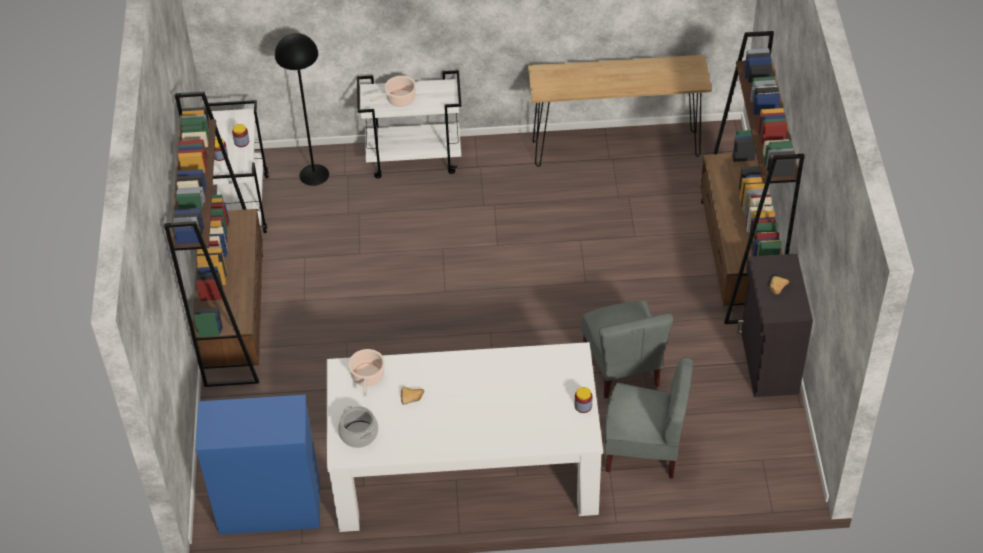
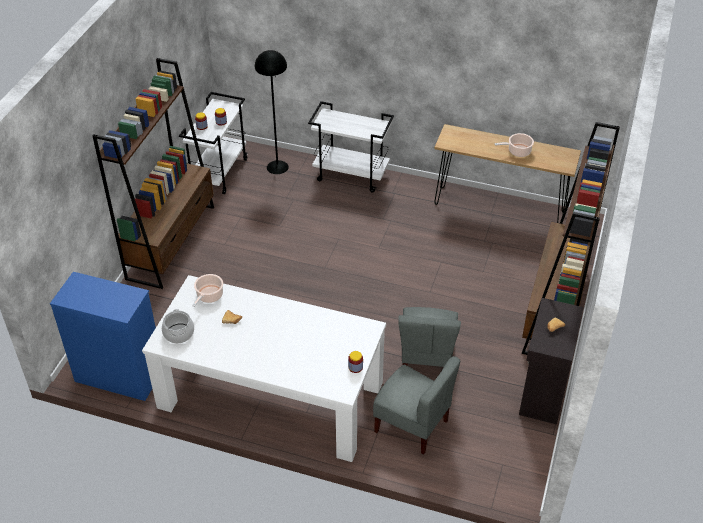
camera: 20 degrees right, 5 degrees down
cooking pot [370,76,416,107] -> cooking pot moved to [495,133,534,157]

